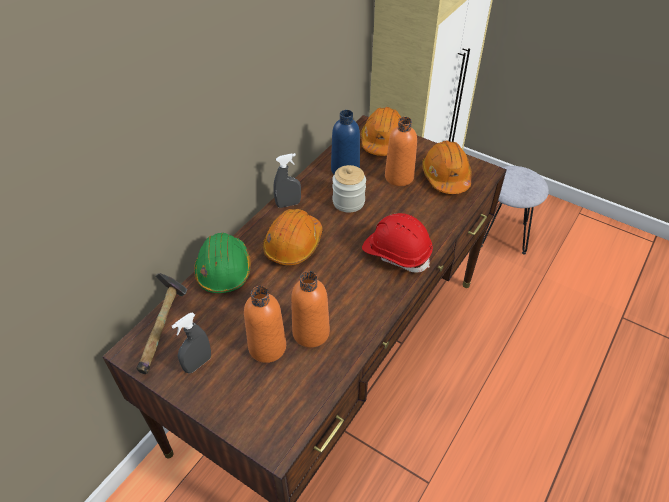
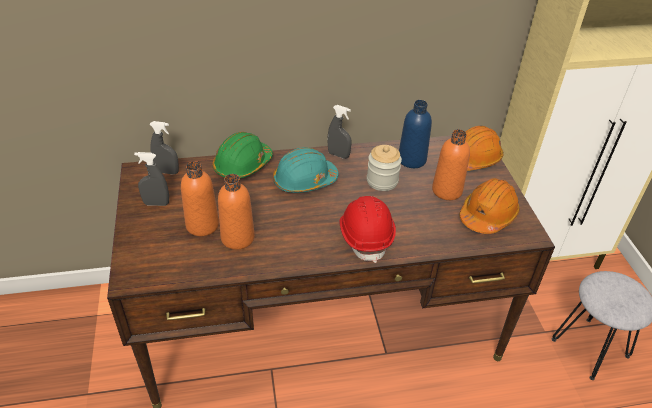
camera: 45 degrees right, 5 degrees down
hammer [136,273,187,374] -> grey spray bottle [149,121,179,175]
orange hard hat [263,209,323,265] -> turquoise hard hat [273,147,339,193]

